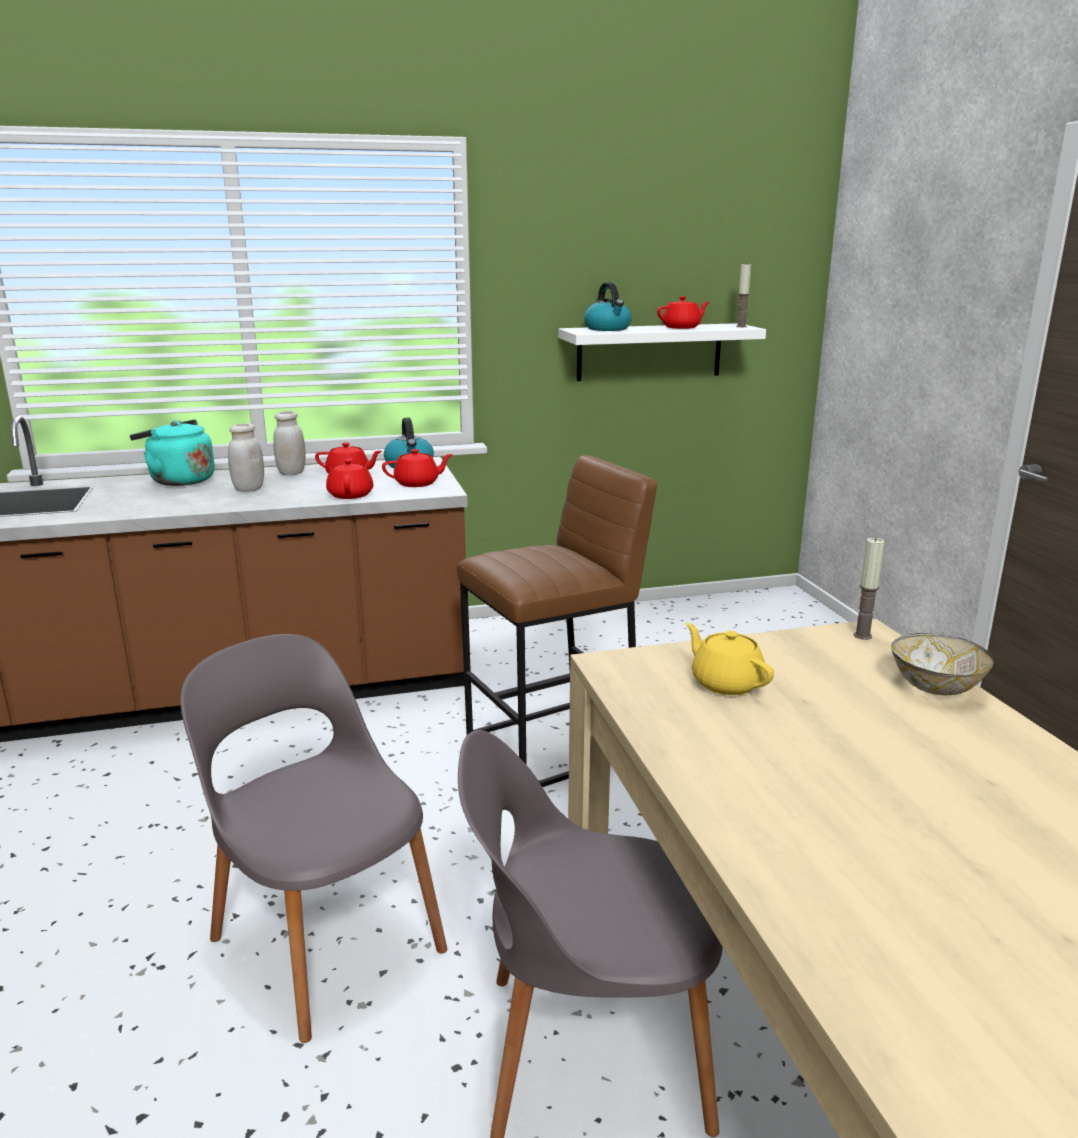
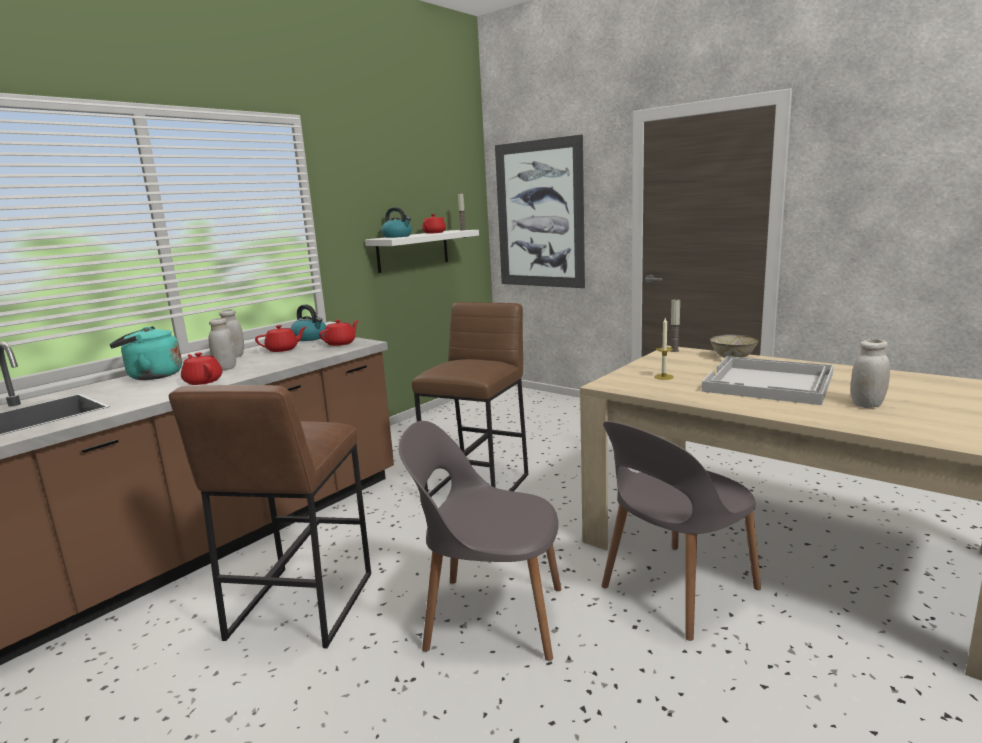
camera: 35 degrees left, 5 degrees down
red teapot [326,458,374,499] -> red teapot moved to [181,352,222,385]
yellow teapot [686,623,774,695] -> candle [654,318,674,380]
none -> brown stool [169,385,371,648]
none -> picture [495,135,585,288]
none -> white tray [702,356,834,405]
none -> white jar [851,339,890,408]

